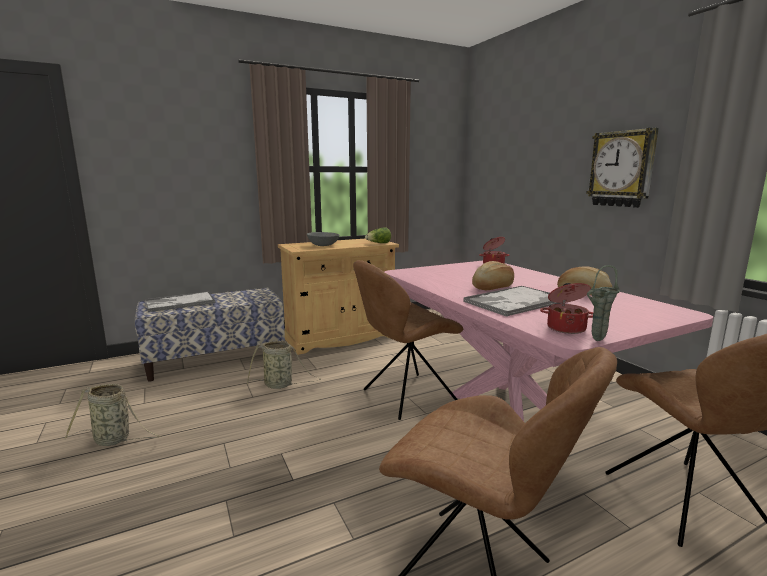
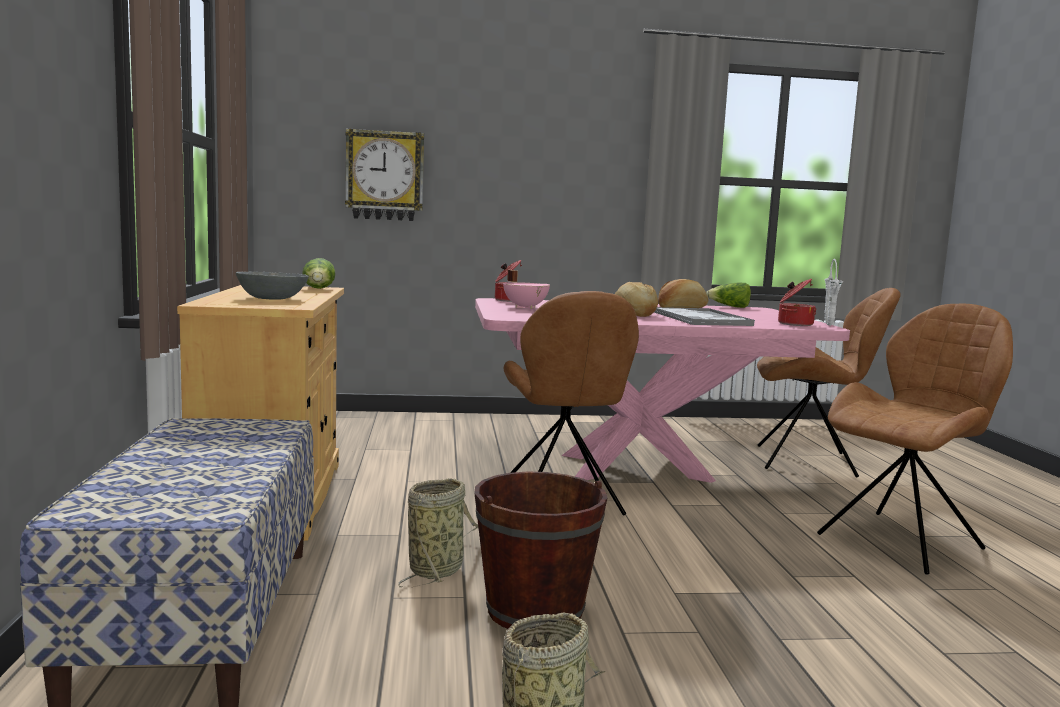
camera: 70 degrees left, 5 degrees down
tray [145,291,215,312] -> none
wall clock [586,128,659,208] -> wall clock moved to [345,128,424,221]
green vase [587,265,620,341] -> white vase [824,259,843,326]
none -> brown bucket [475,471,608,629]
none -> pink cooking pot [503,270,550,309]
none -> lettuce [706,283,751,308]

